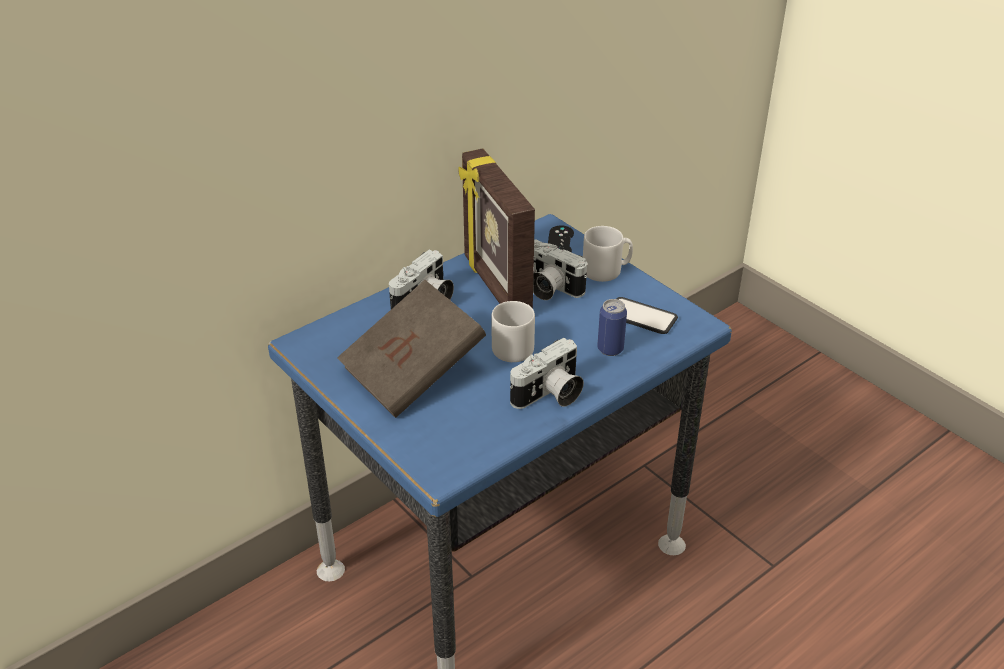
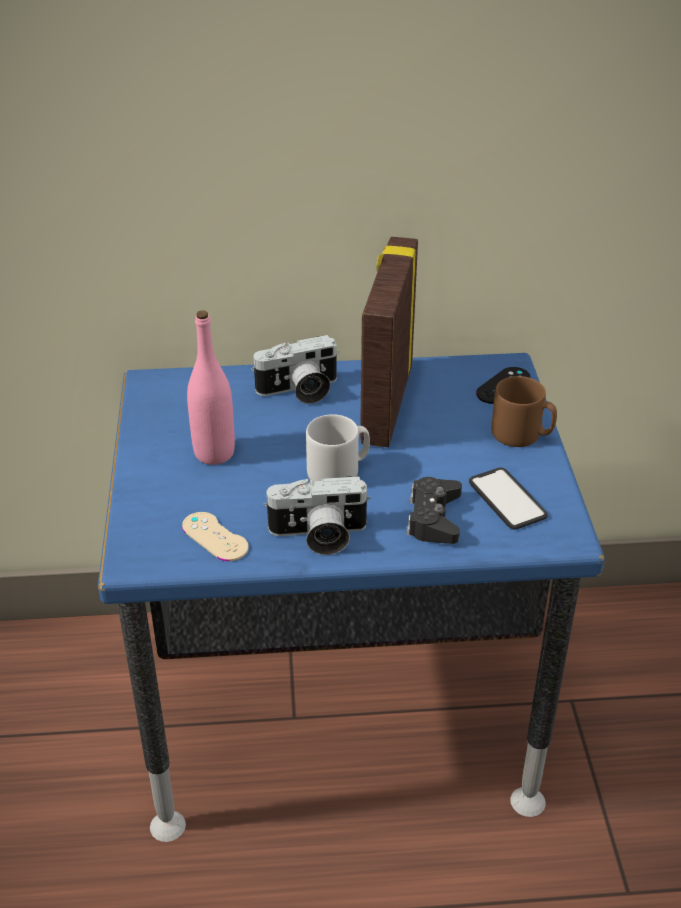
camera: 35 degrees right, 0 degrees up
brown book [337,280,486,418] -> pink bottle [187,311,235,465]
camera [533,239,587,300] -> none
grey mug [583,226,633,282] -> brown mug [491,376,557,447]
can [597,299,627,356] -> black game controller [406,477,462,544]
none -> beige game controller [182,512,249,561]

